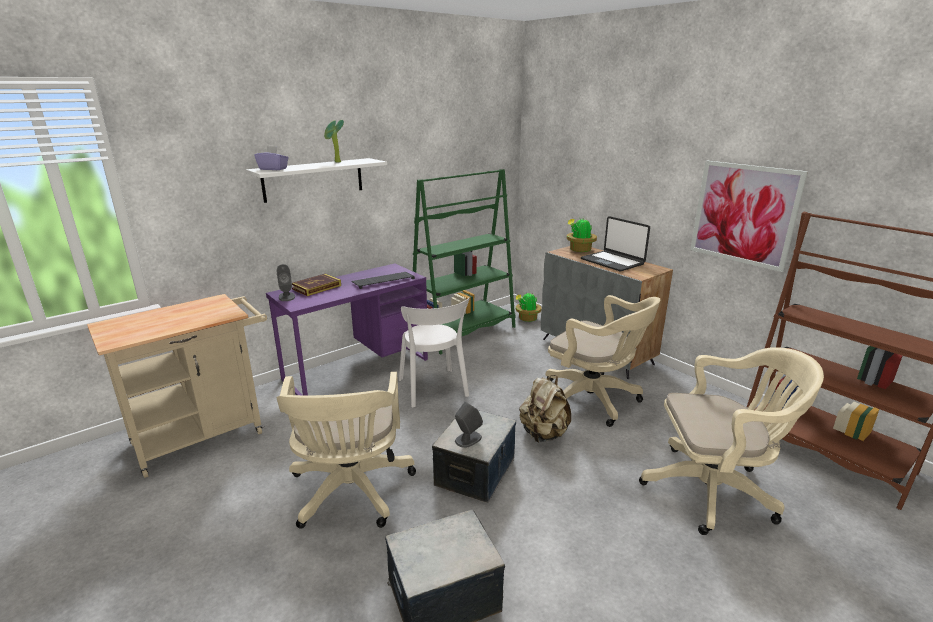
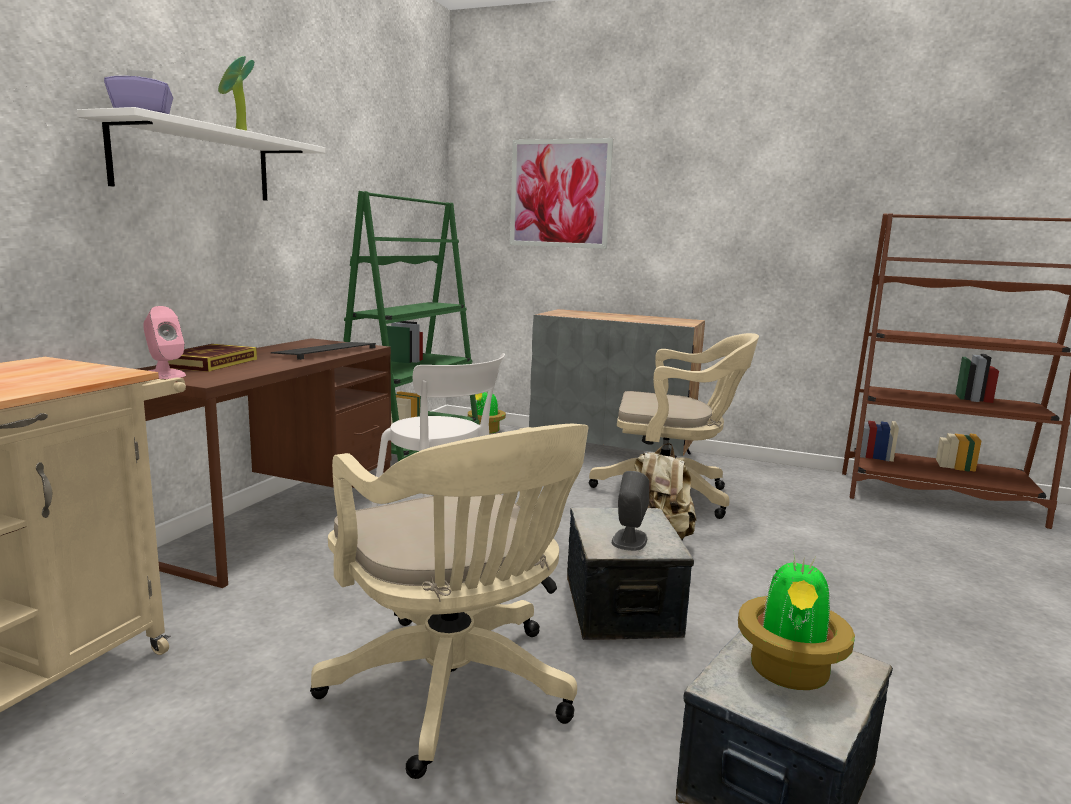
camera: 30 degrees left, 10 degrees down
purple desk [266,264,428,395] -> brown desk [138,338,391,588]
grey speaker [277,264,295,301] -> pink speaker [143,306,186,379]
potted plant [567,217,597,252] -> potted plant moved to [738,555,855,690]
laptop [581,216,650,271] -> none
beige office chair [639,347,824,535] -> none
picture [690,161,808,272] -> picture moved to [510,138,613,249]

